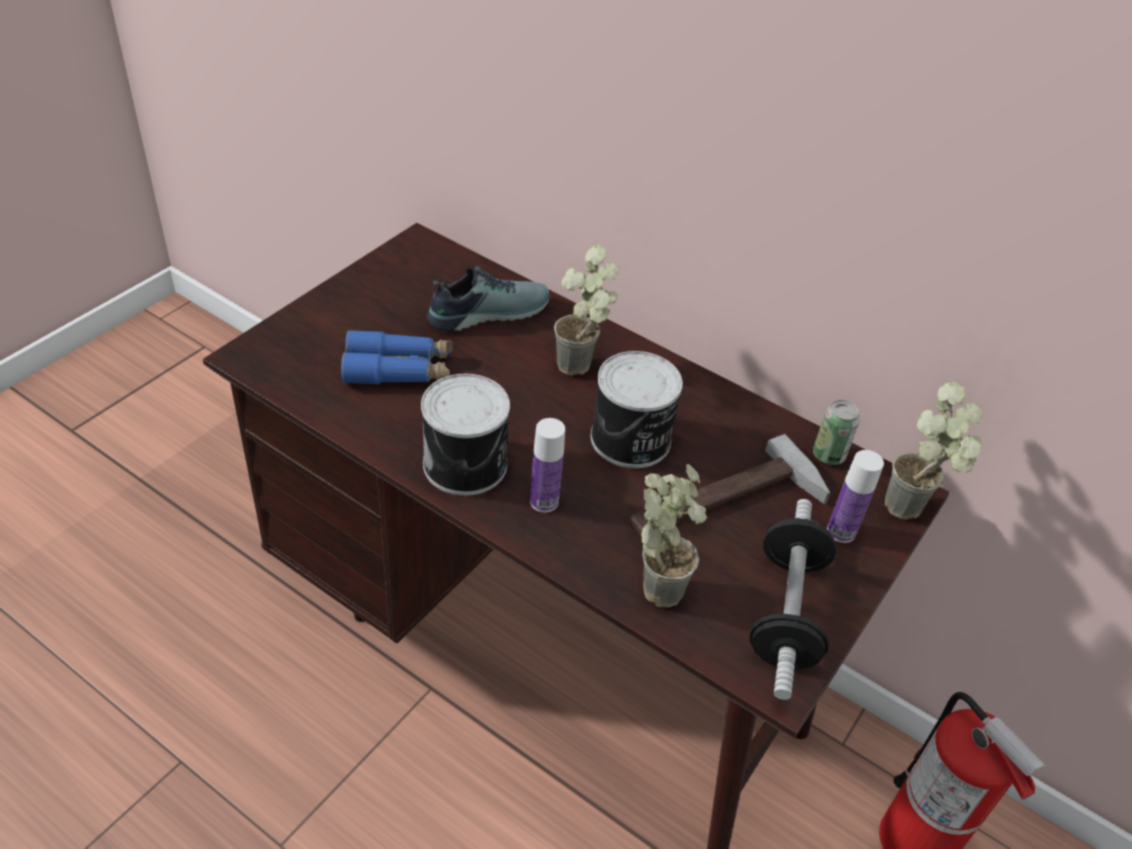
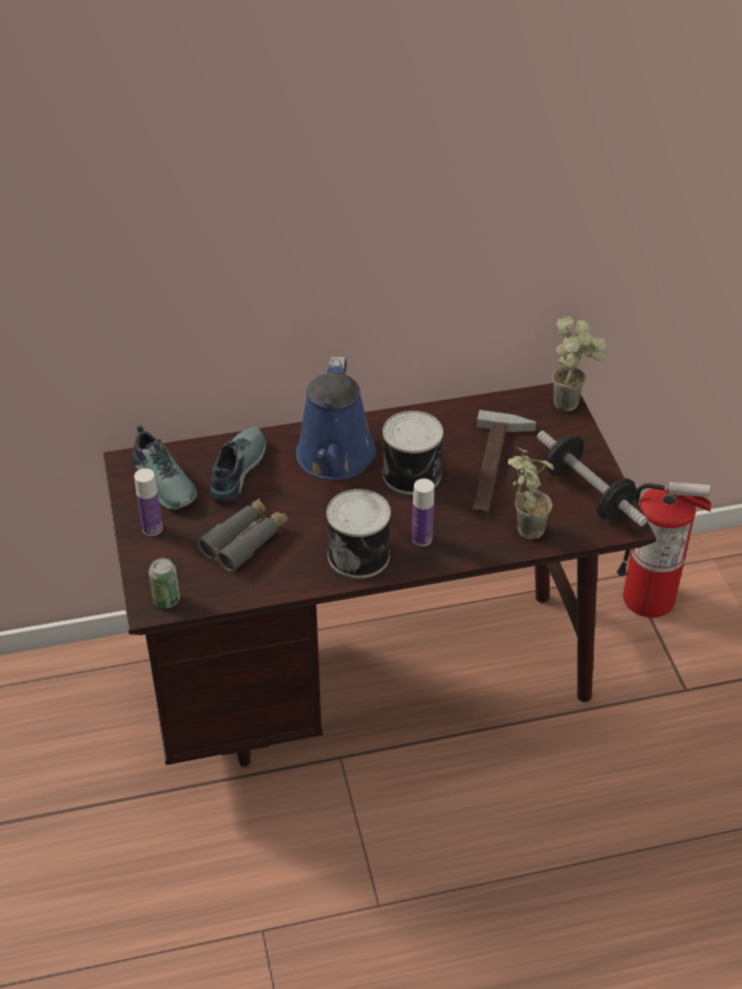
camera: 45 degrees left, 0 degrees up
blue binoculars [341,330,452,384] -> grey binoculars [197,498,288,572]
potted plant [554,244,619,376] -> blue watering can [296,357,376,480]
can [813,400,860,465] -> can moved to [149,558,180,608]
bottle [827,450,884,543] -> bottle moved to [134,468,163,536]
none -> shoe [132,425,197,510]

